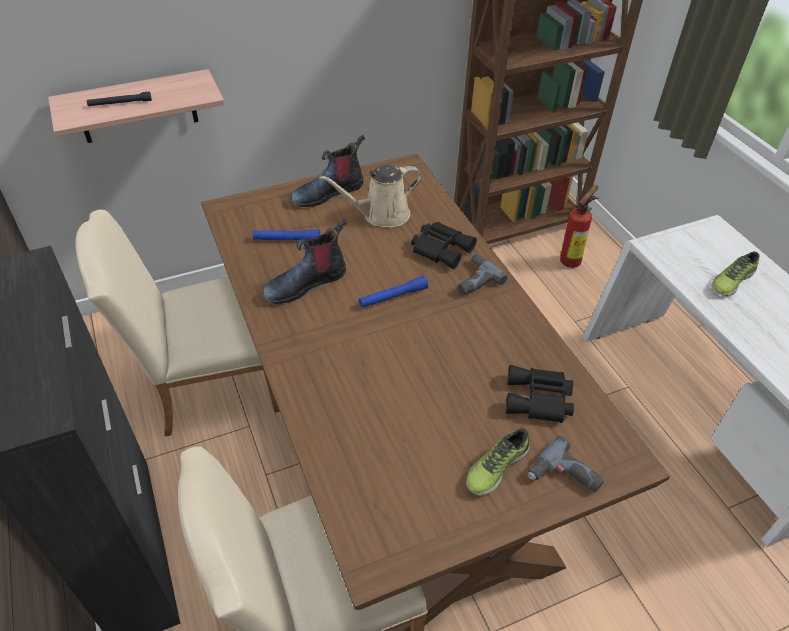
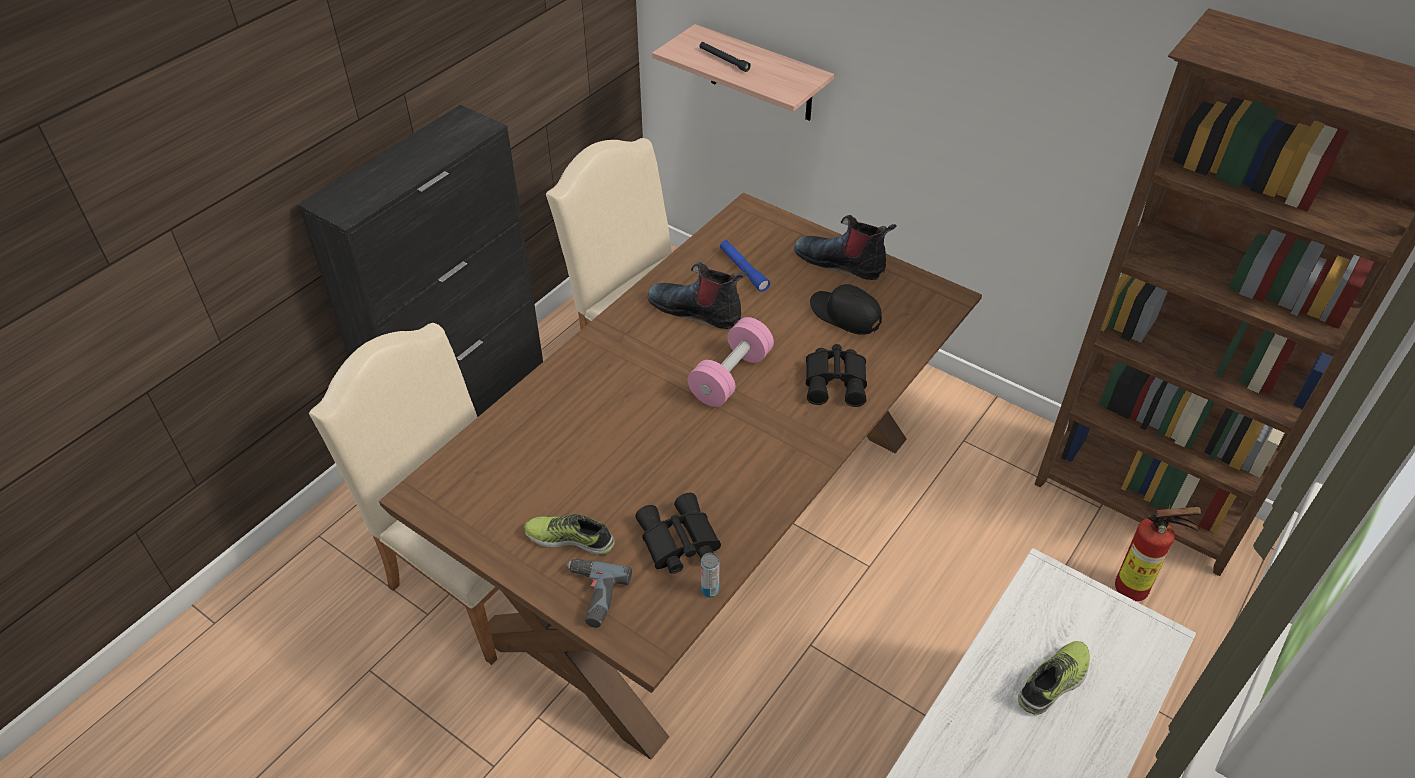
camera: 60 degrees right, 0 degrees up
beige watering can [319,165,422,227] -> black cap [810,284,882,335]
blue flashlight [359,276,428,308] -> pink dumbbell [688,317,774,407]
power drill [458,254,508,295] -> none
shoe [712,252,760,296] -> shoe turned 120 degrees clockwise [1018,641,1090,714]
none -> can [701,553,719,597]

